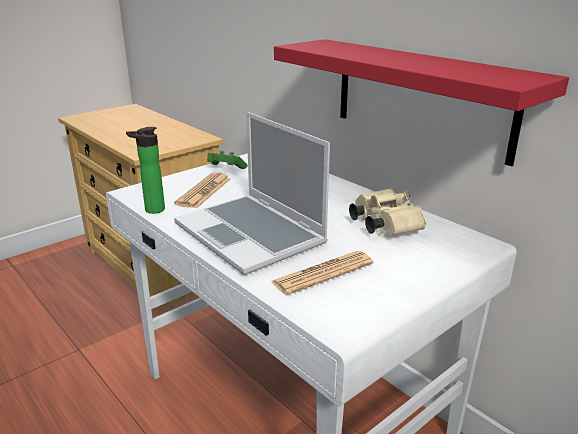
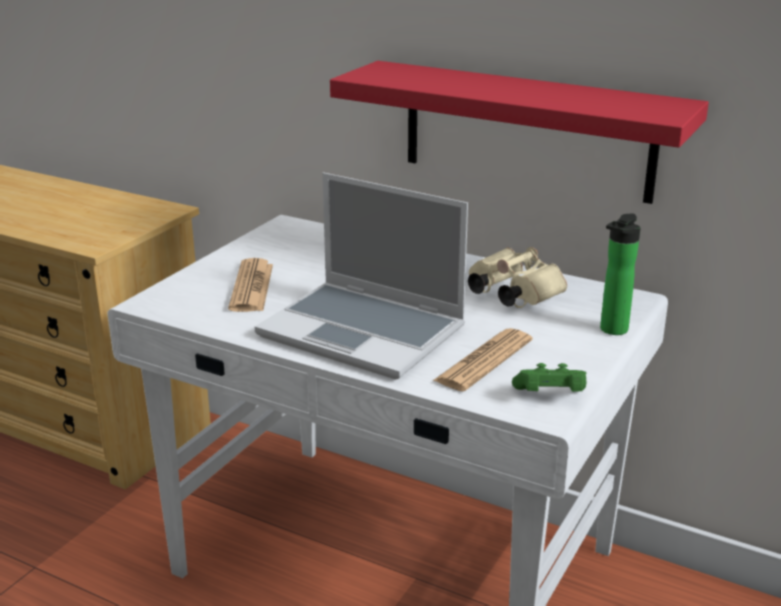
camera: 20 degrees left, 0 degrees up
bottle [126,127,165,214] -> bottle moved to [600,213,641,335]
green game controller [207,151,248,169] -> green game controller moved to [512,363,587,392]

